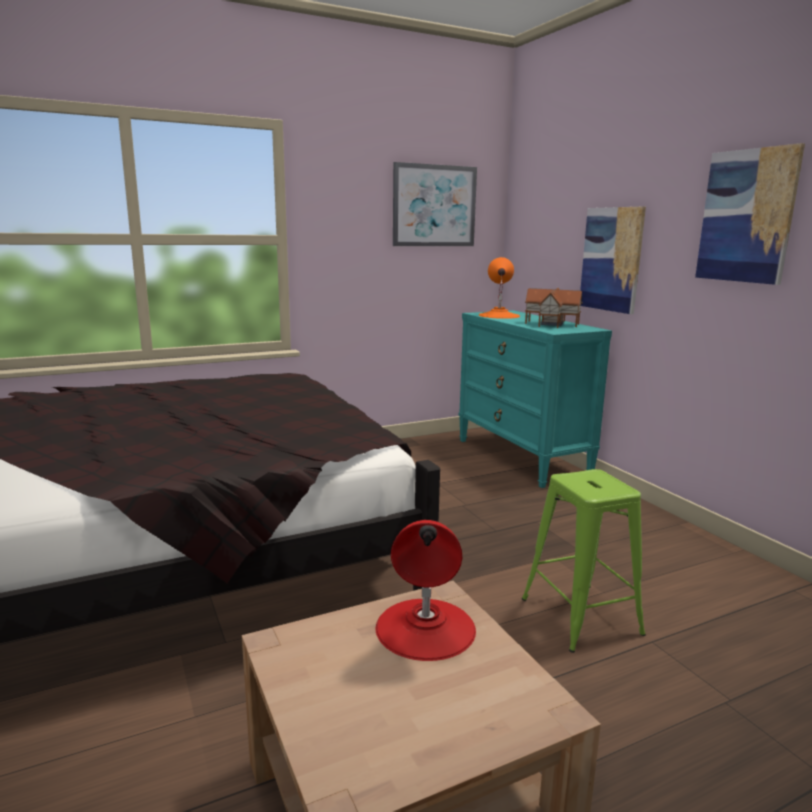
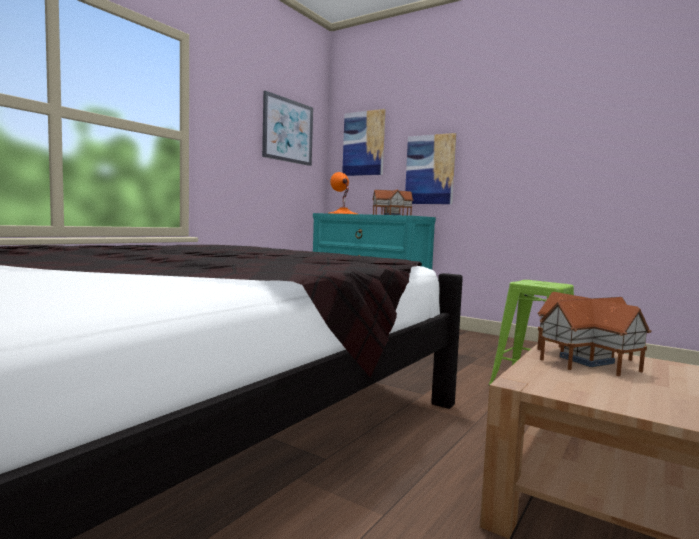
camera: 30 degrees left, 10 degrees down
red table lamp [375,520,476,661] -> toy house [537,292,651,376]
picture [695,143,805,285] -> picture moved to [342,109,386,176]

